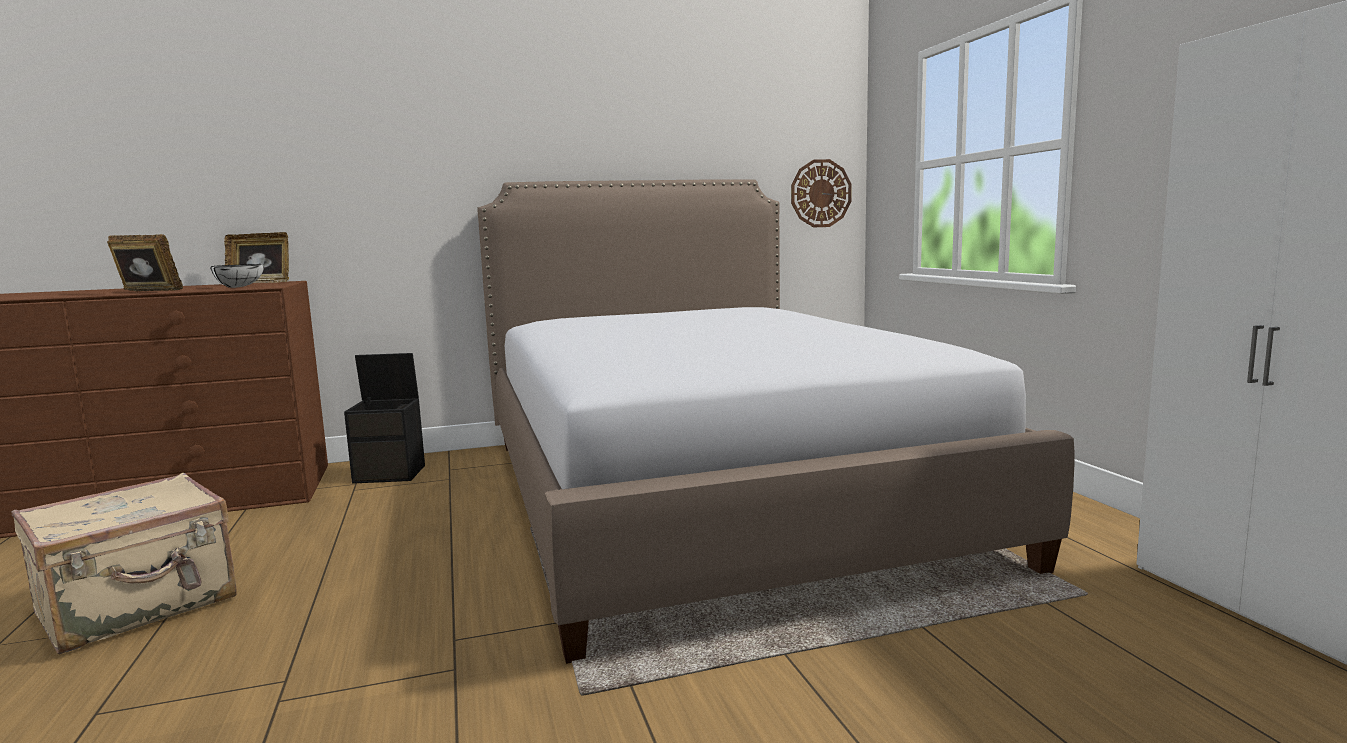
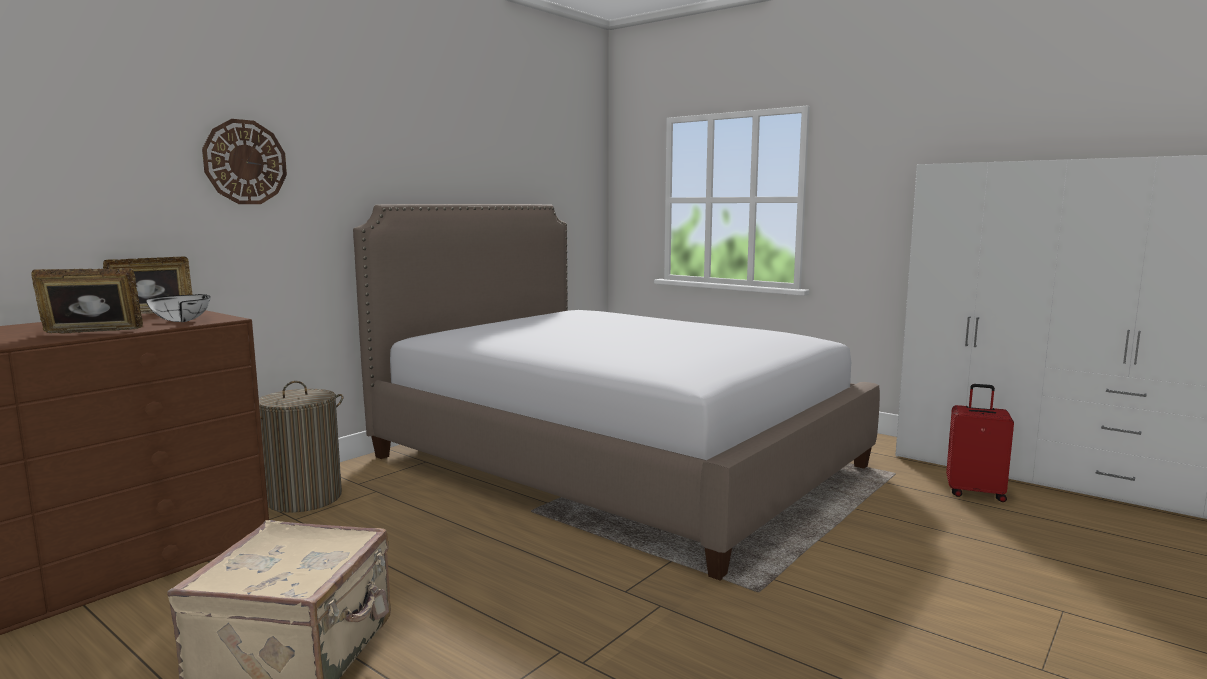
camera: 35 degrees left, 0 degrees up
black storage box [344,353,425,484] -> laundry basket [259,381,344,512]
wall clock [791,159,852,228] -> wall clock moved to [202,119,287,204]
none -> red suitcase [946,384,1014,502]

